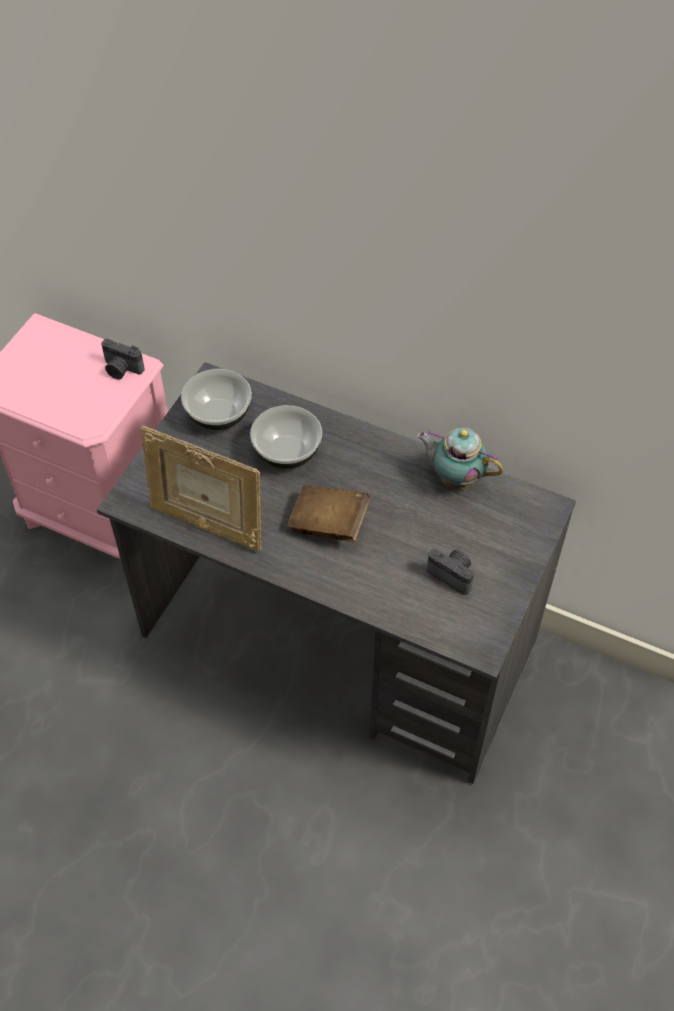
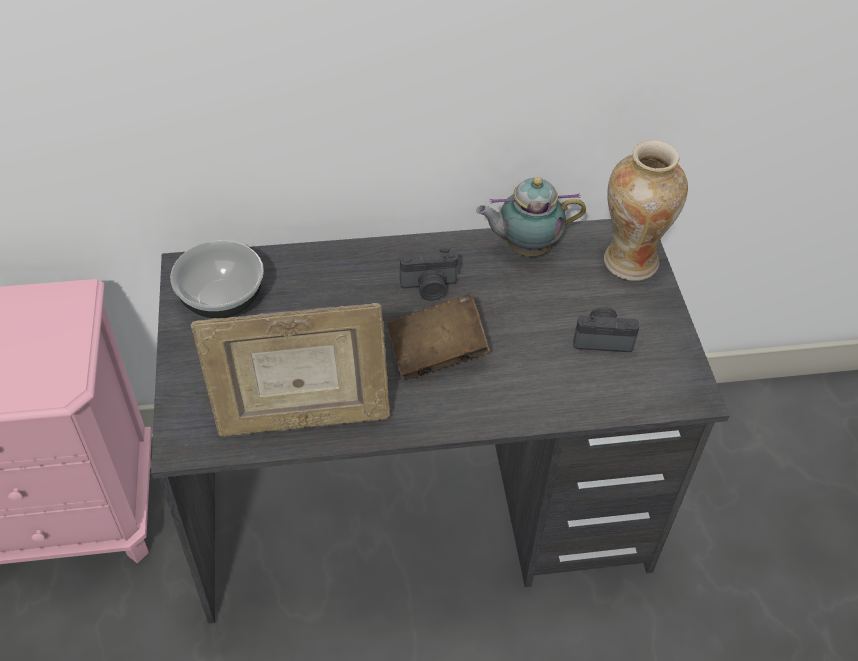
camera: 35 degrees left, 5 degrees down
camera [101,339,145,379] -> camera moved to [400,249,458,301]
bowl [250,405,322,469] -> none
none -> vase [604,140,688,281]

